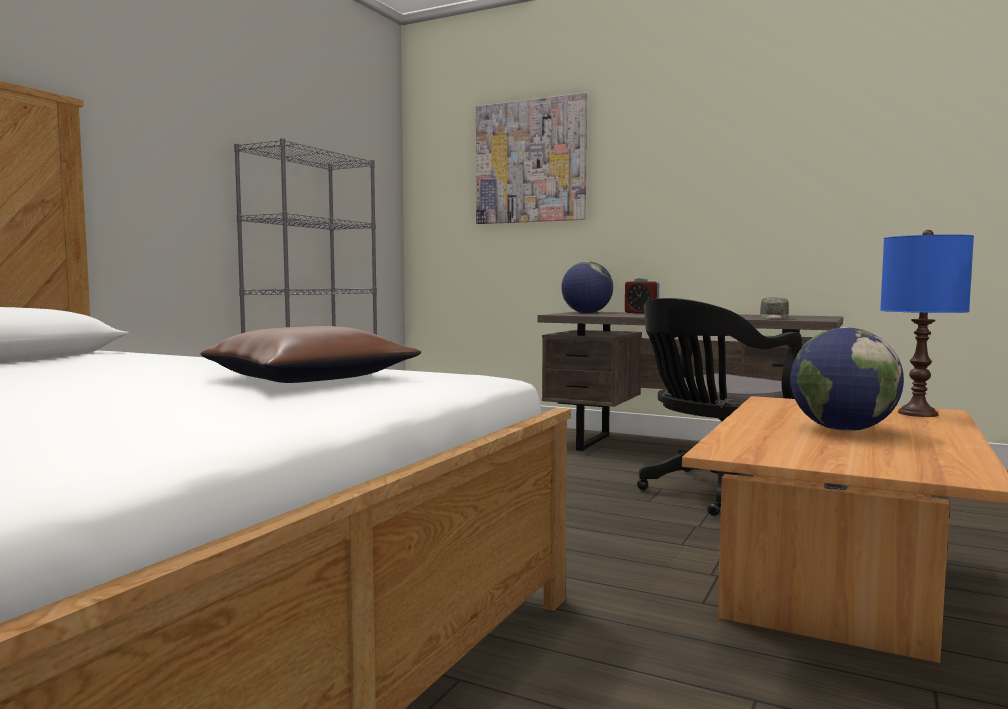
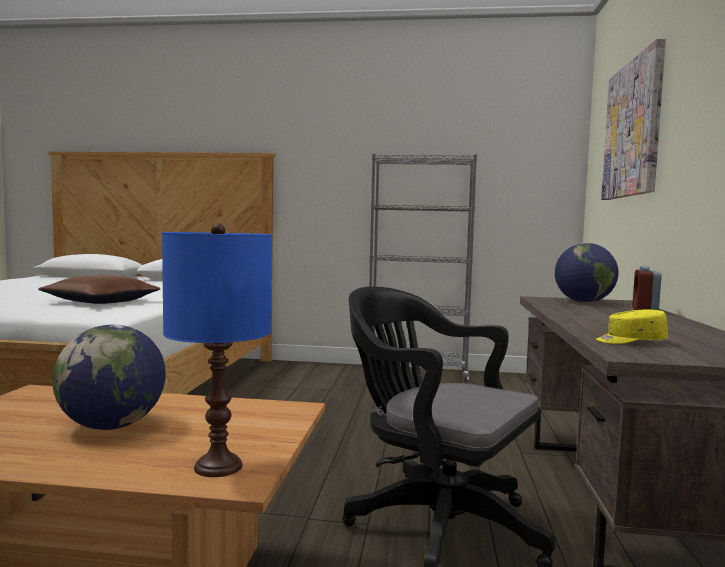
camera: 70 degrees right, 0 degrees up
grey cap [760,297,789,319] -> yellow cap [596,310,668,344]

